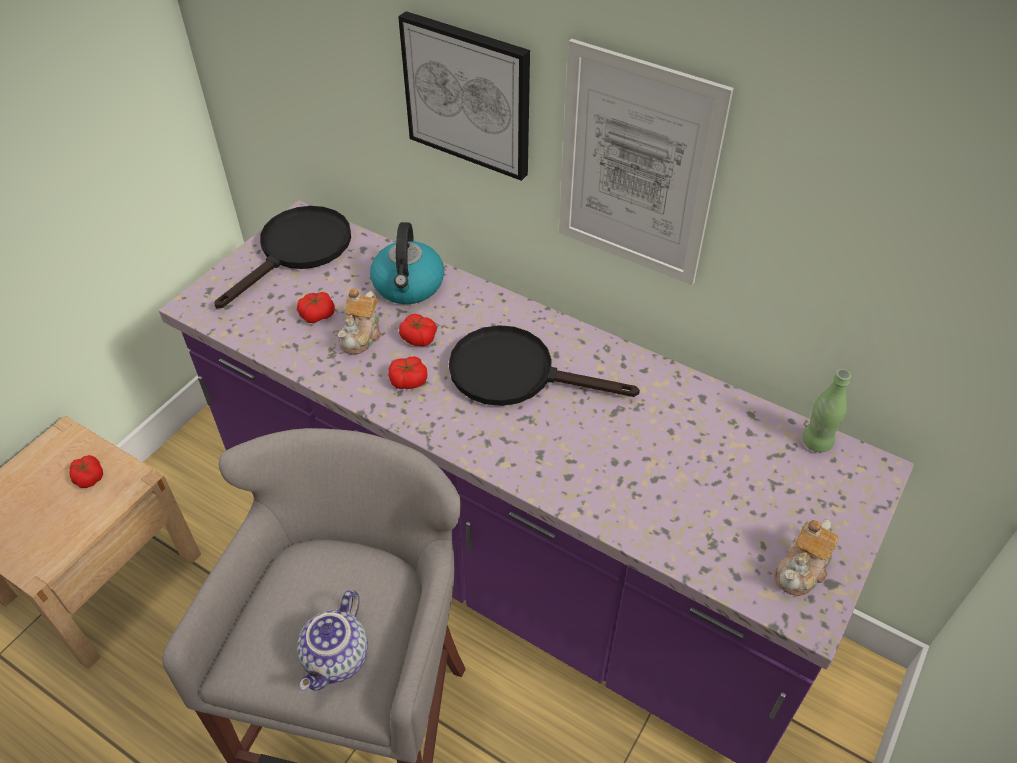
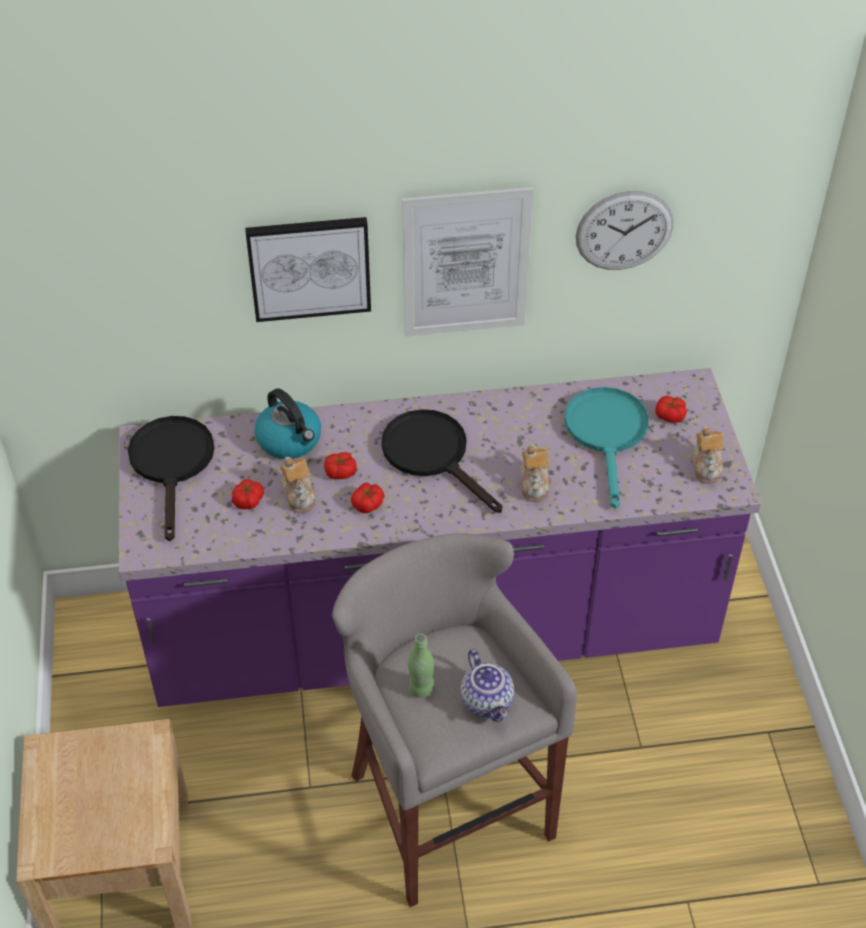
camera: 40 degrees left, 0 degrees up
tomato [69,455,103,488] -> tomato moved to [655,396,687,423]
black frying pan [449,325,640,406] -> black frying pan turned 75 degrees clockwise [381,409,502,513]
green bottle [802,369,851,452] -> green bottle moved to [408,634,435,698]
none -> teapot [520,444,551,502]
none -> turquoise frying pan [565,387,649,509]
none -> wall clock [576,191,673,270]

